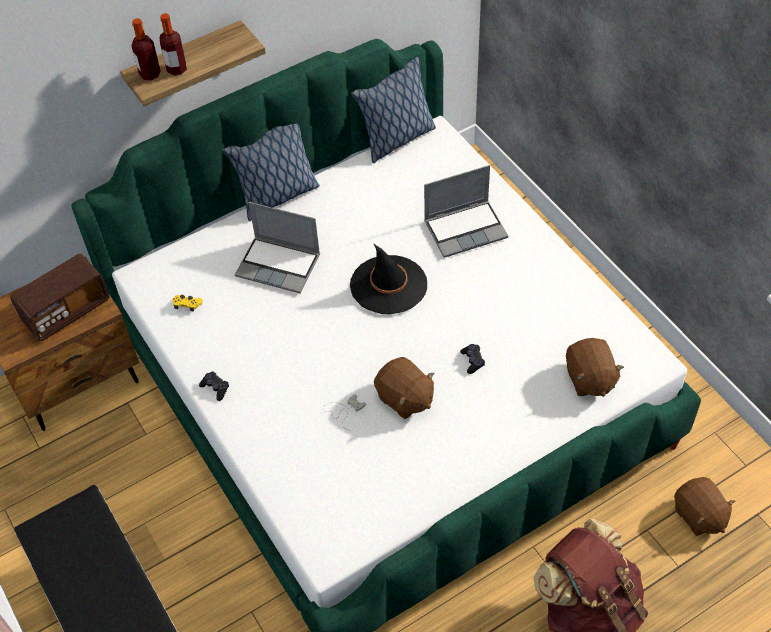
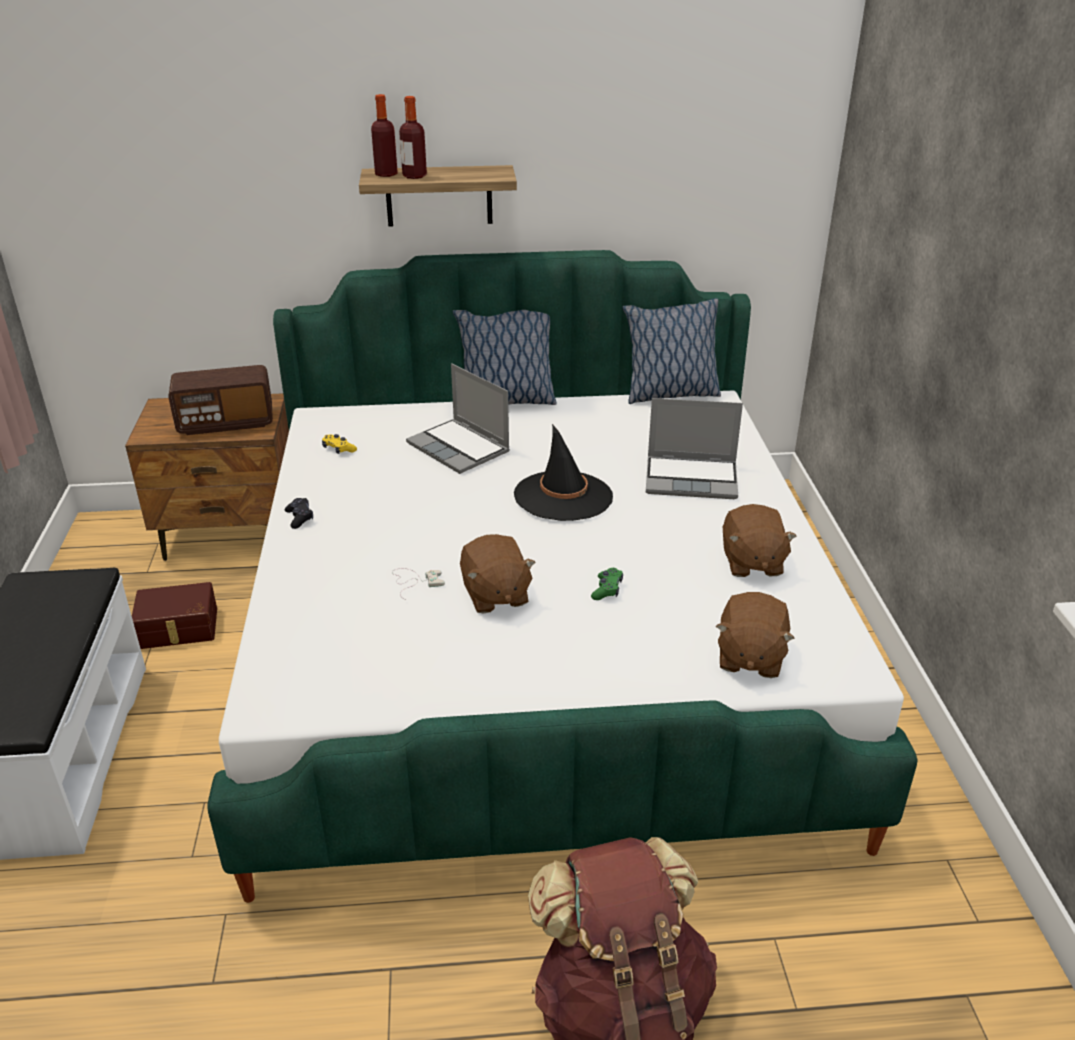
camera: 25 degrees right, 20 degrees down
black game controller [460,344,485,374] -> green game controller [591,568,623,600]
brown plush toy [674,477,735,536] -> brown plush toy moved to [723,504,797,577]
none -> brown storage box [132,582,217,649]

